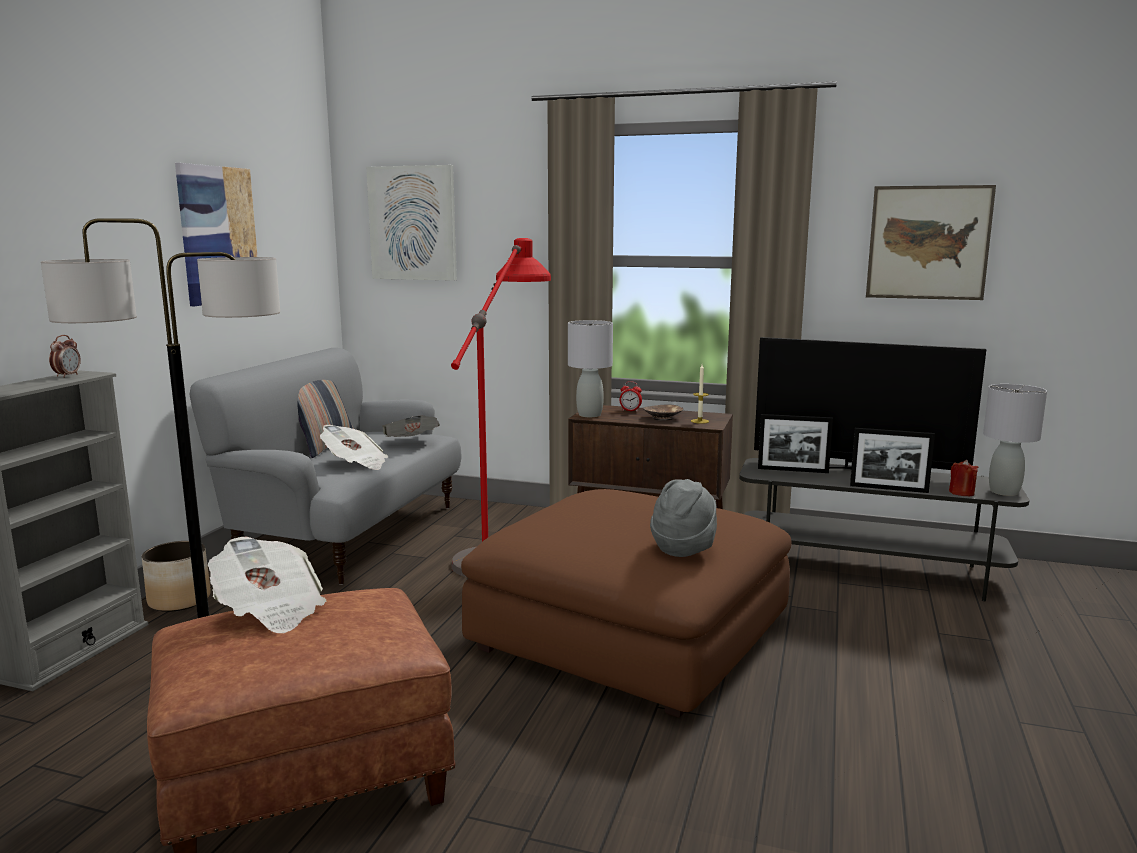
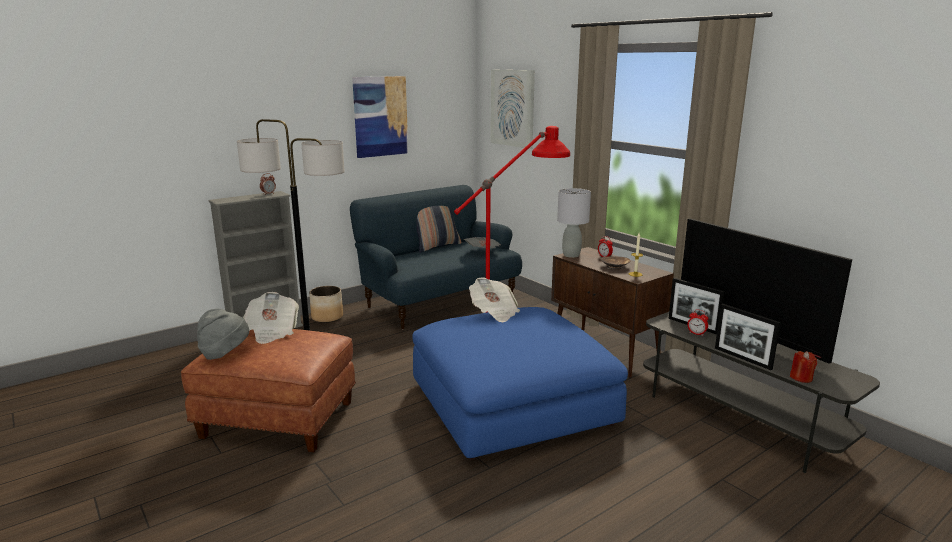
camera: 35 degrees right, 5 degrees up
grey sofa [190,348,462,585] -> blue sofa [350,185,522,330]
newspaper [320,425,388,470] -> newspaper moved to [469,277,520,322]
brown ottoman [461,489,792,718] -> blue ottoman [412,307,628,461]
grey hat [650,479,717,557] -> grey hat moved to [197,309,249,360]
picture [866,185,996,300] -> none
grey table lamp [983,384,1047,496] -> none
none -> alarm clock [687,310,708,336]

